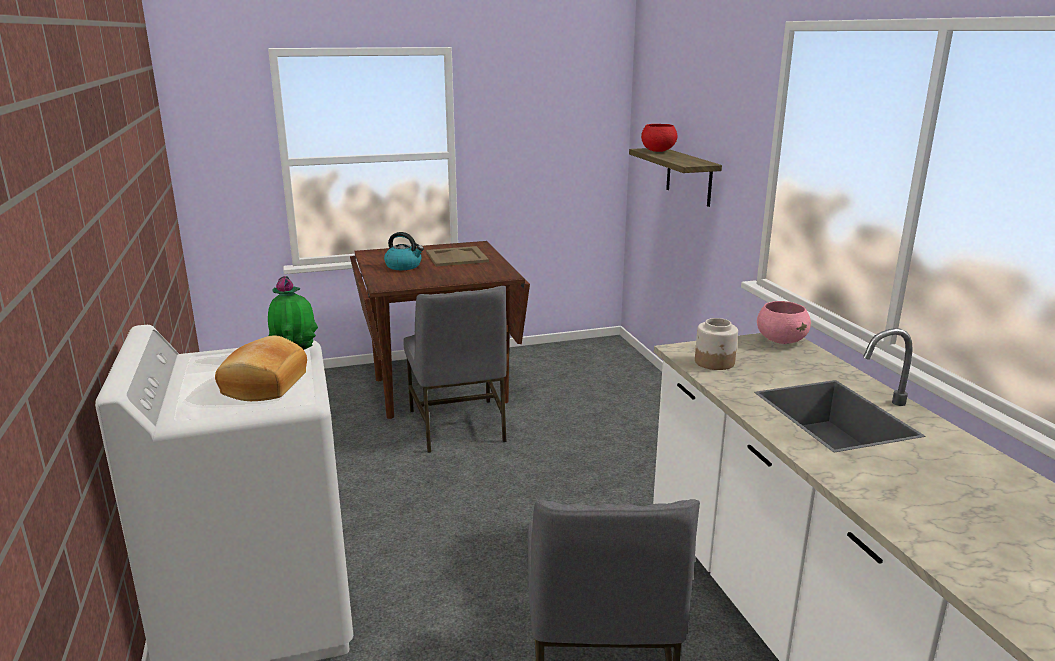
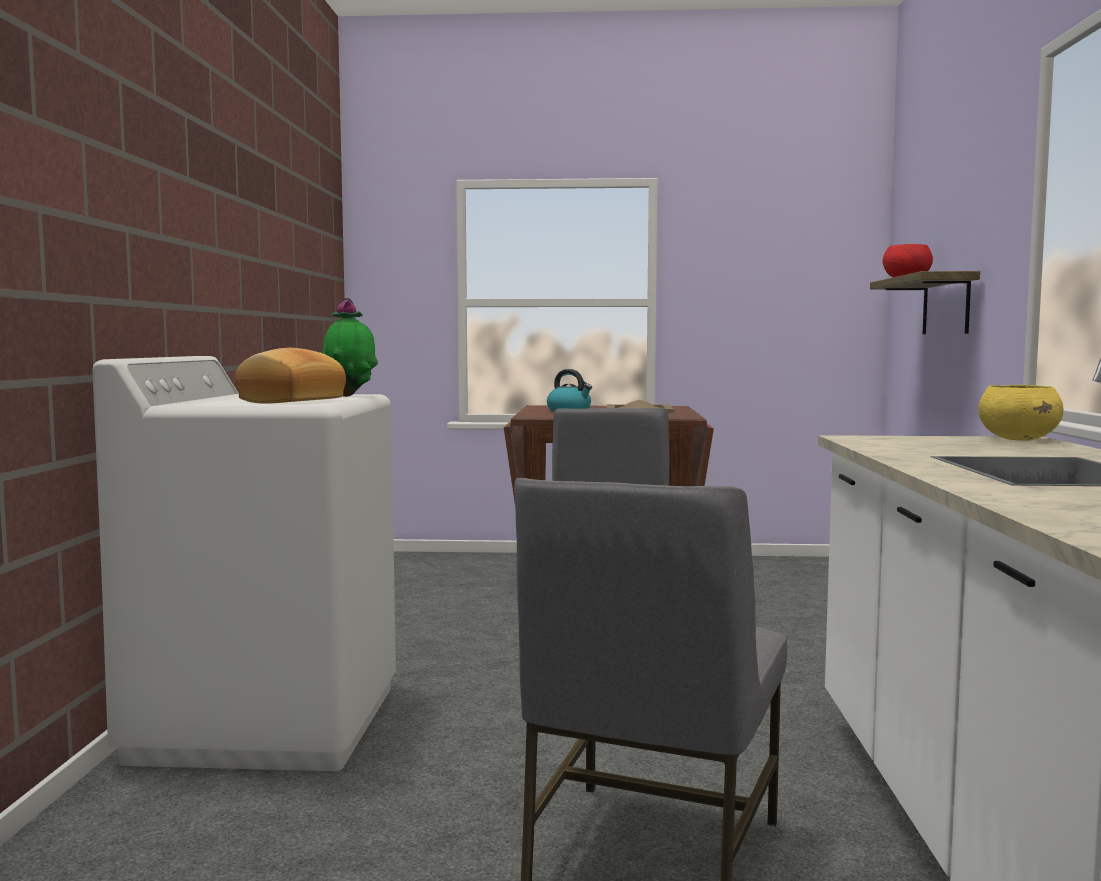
camera: 20 degrees right, 15 degrees down
jar [695,318,738,370] -> none
pink bowl [757,301,811,344] -> yellow bowl [978,385,1063,441]

